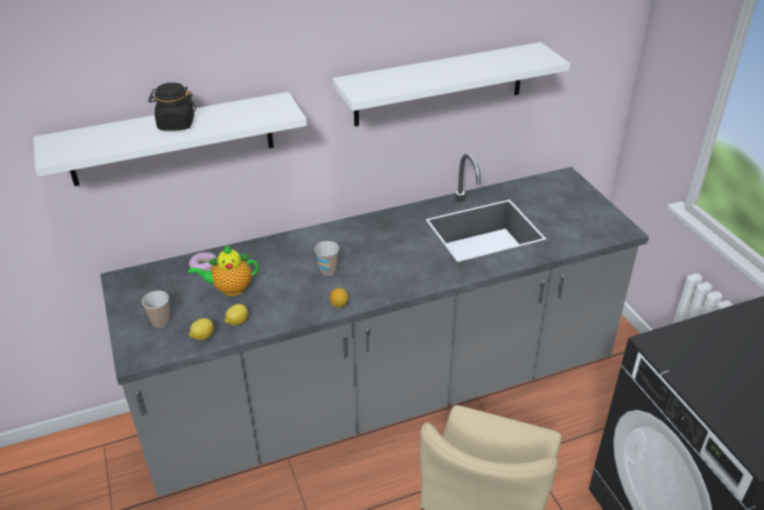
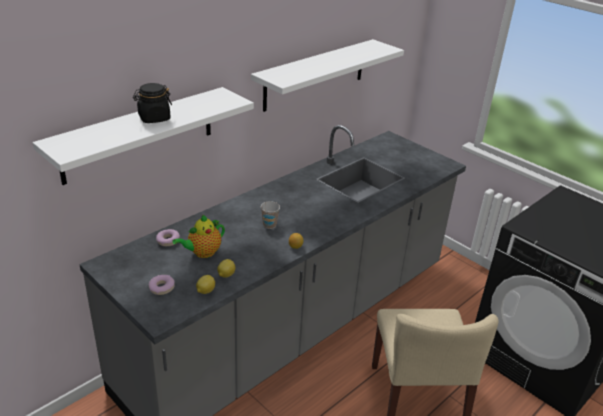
camera: 25 degrees left, 5 degrees down
cup [142,291,170,328] -> donut [149,275,175,295]

